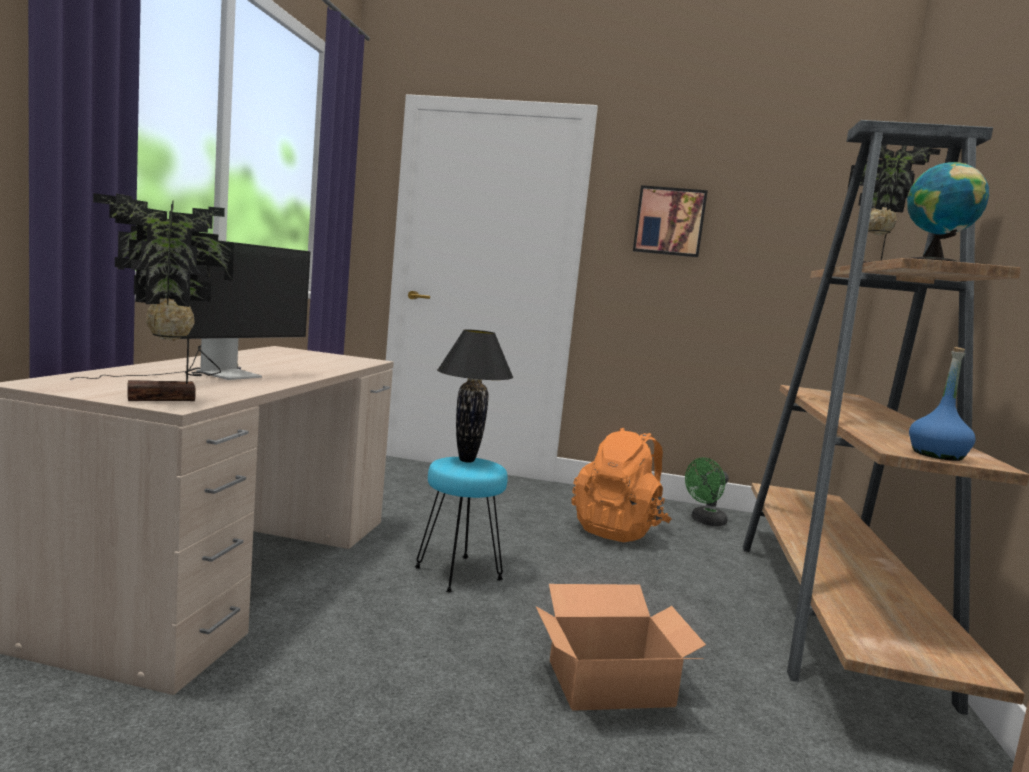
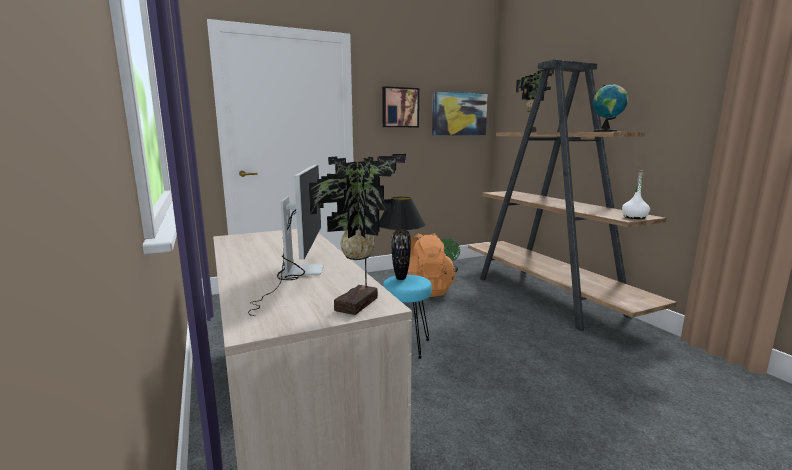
camera: 35 degrees left, 5 degrees up
cardboard box [536,584,706,711] -> none
blue bottle [909,347,975,461] -> white bottle [622,170,650,219]
none -> picture [432,91,488,136]

